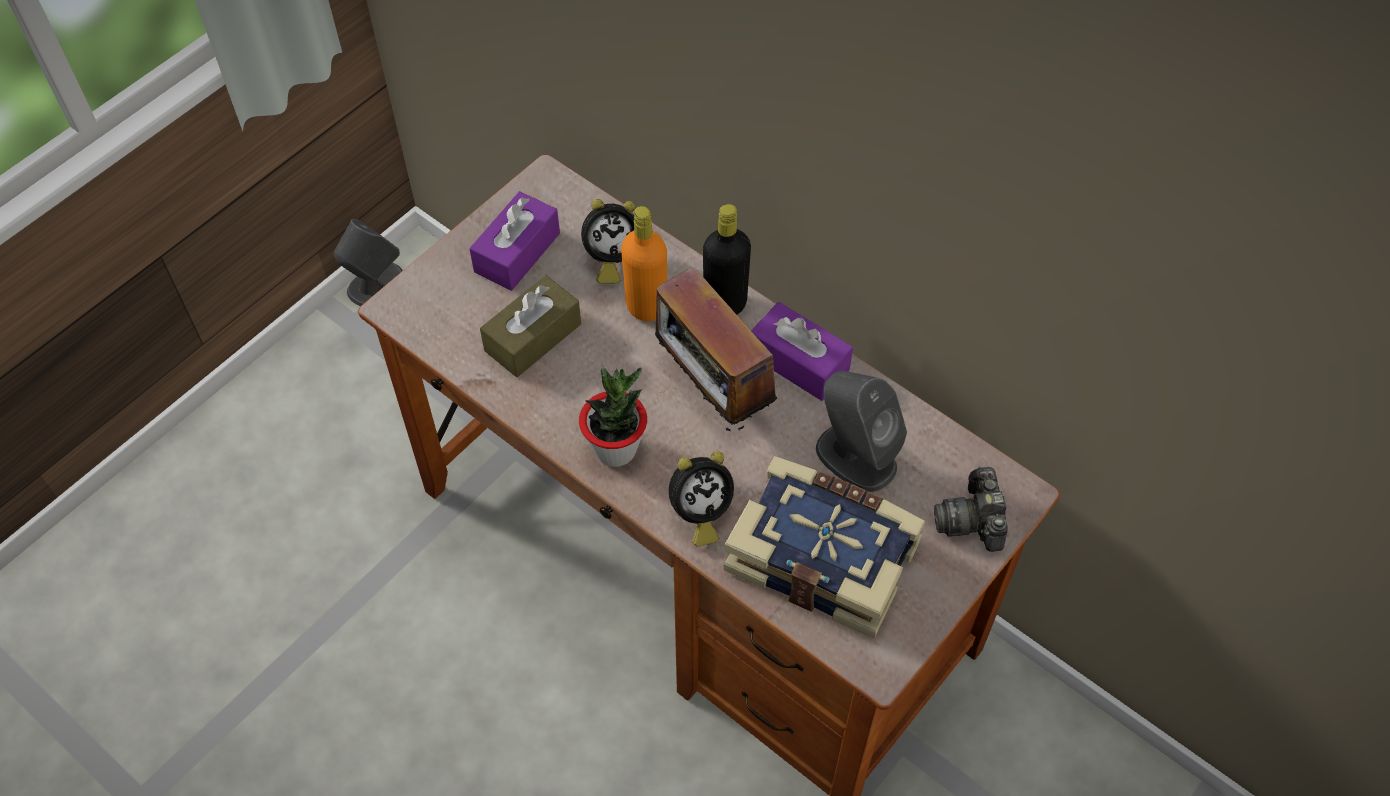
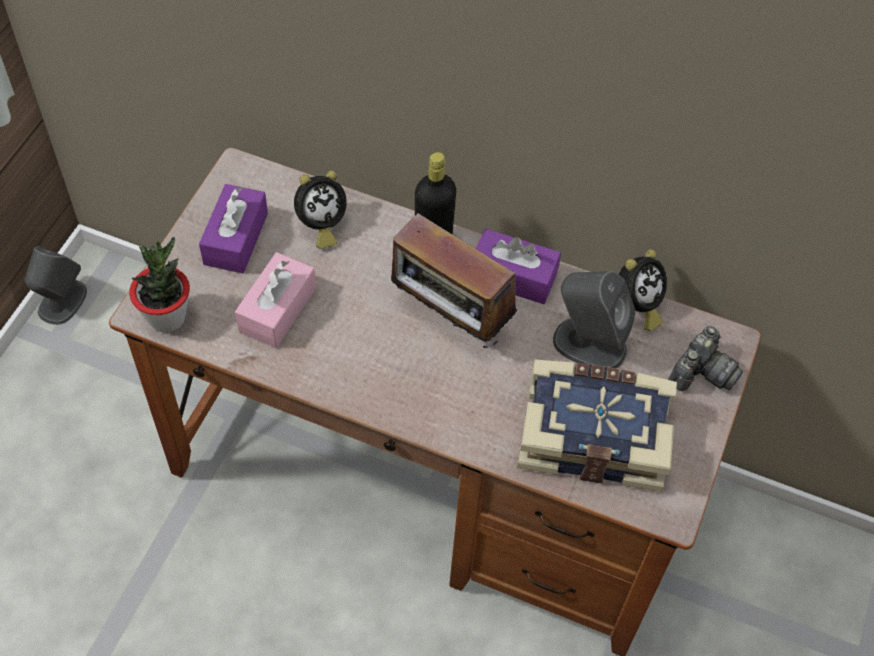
camera: 20 degrees left, 0 degrees up
brown tissue box [480,275,581,377] -> pink tissue box [235,252,316,348]
potted plant [579,368,647,467] -> potted plant moved to [129,237,190,333]
orange bottle [621,206,667,321] -> none
alarm clock [669,451,734,546] -> alarm clock moved to [619,249,667,331]
camera [934,466,1008,552] -> camera turned 120 degrees counterclockwise [668,326,743,391]

